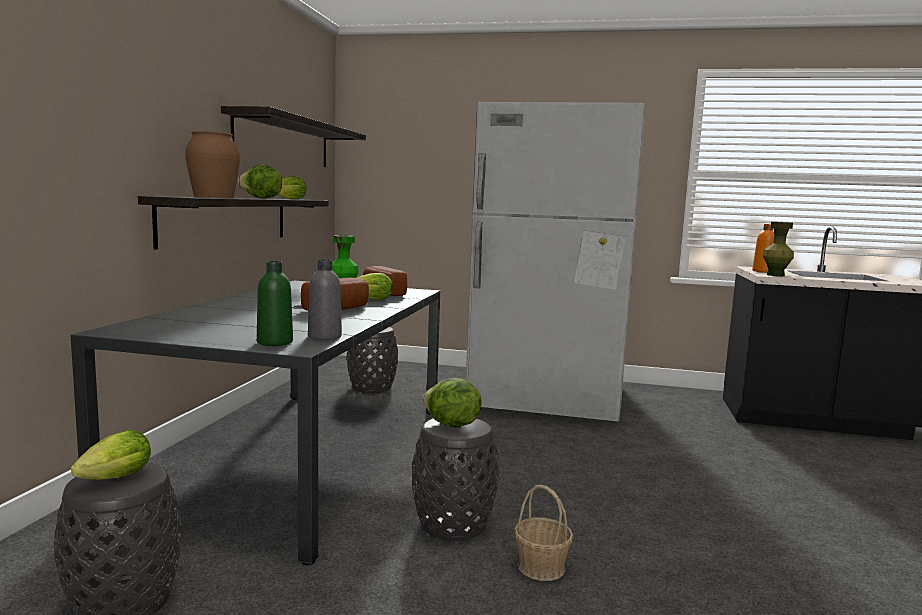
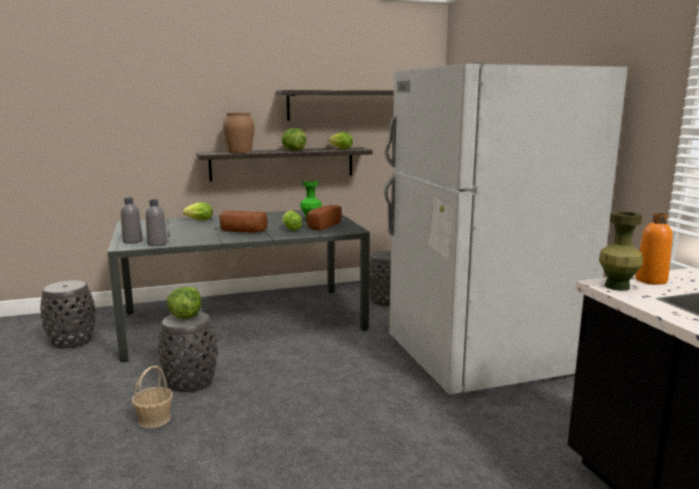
camera: 60 degrees right, 5 degrees up
lettuce [71,429,151,480] -> lettuce moved to [183,202,213,220]
green bottle [257,261,293,346] -> grey bottle [121,198,143,244]

